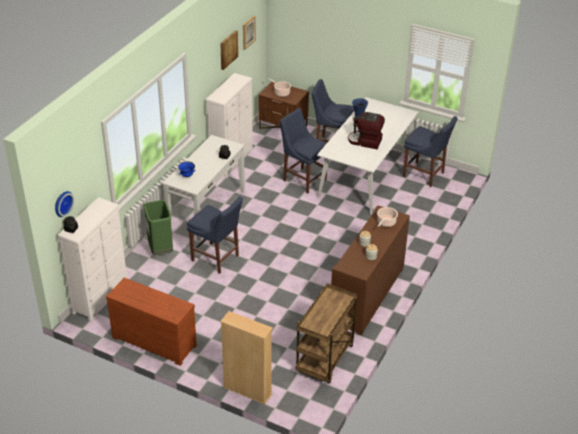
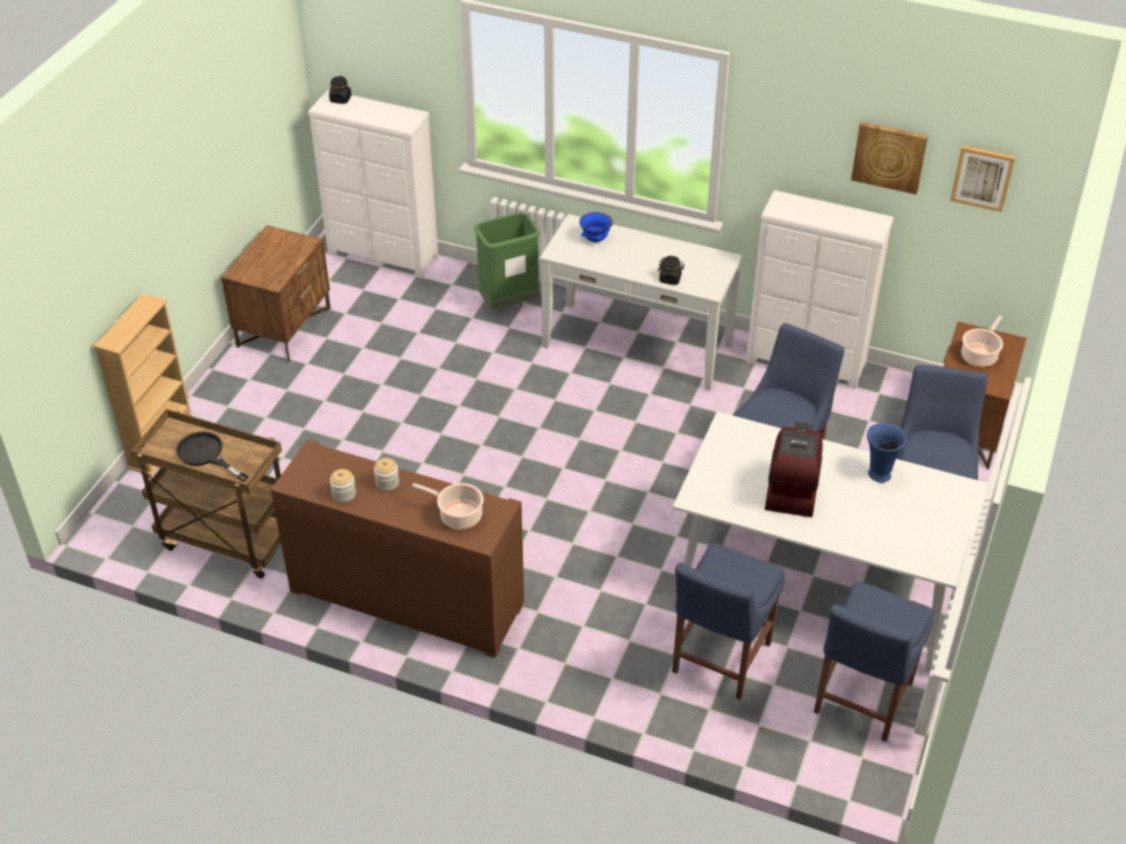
camera: 85 degrees right, 5 degrees up
wall clock [55,191,74,217] -> none
brown dresser [106,278,197,366] -> brown nightstand [221,225,331,362]
blue chair [187,197,243,274] -> blue chair moved to [672,543,785,700]
none -> black frying pan [176,432,249,482]

